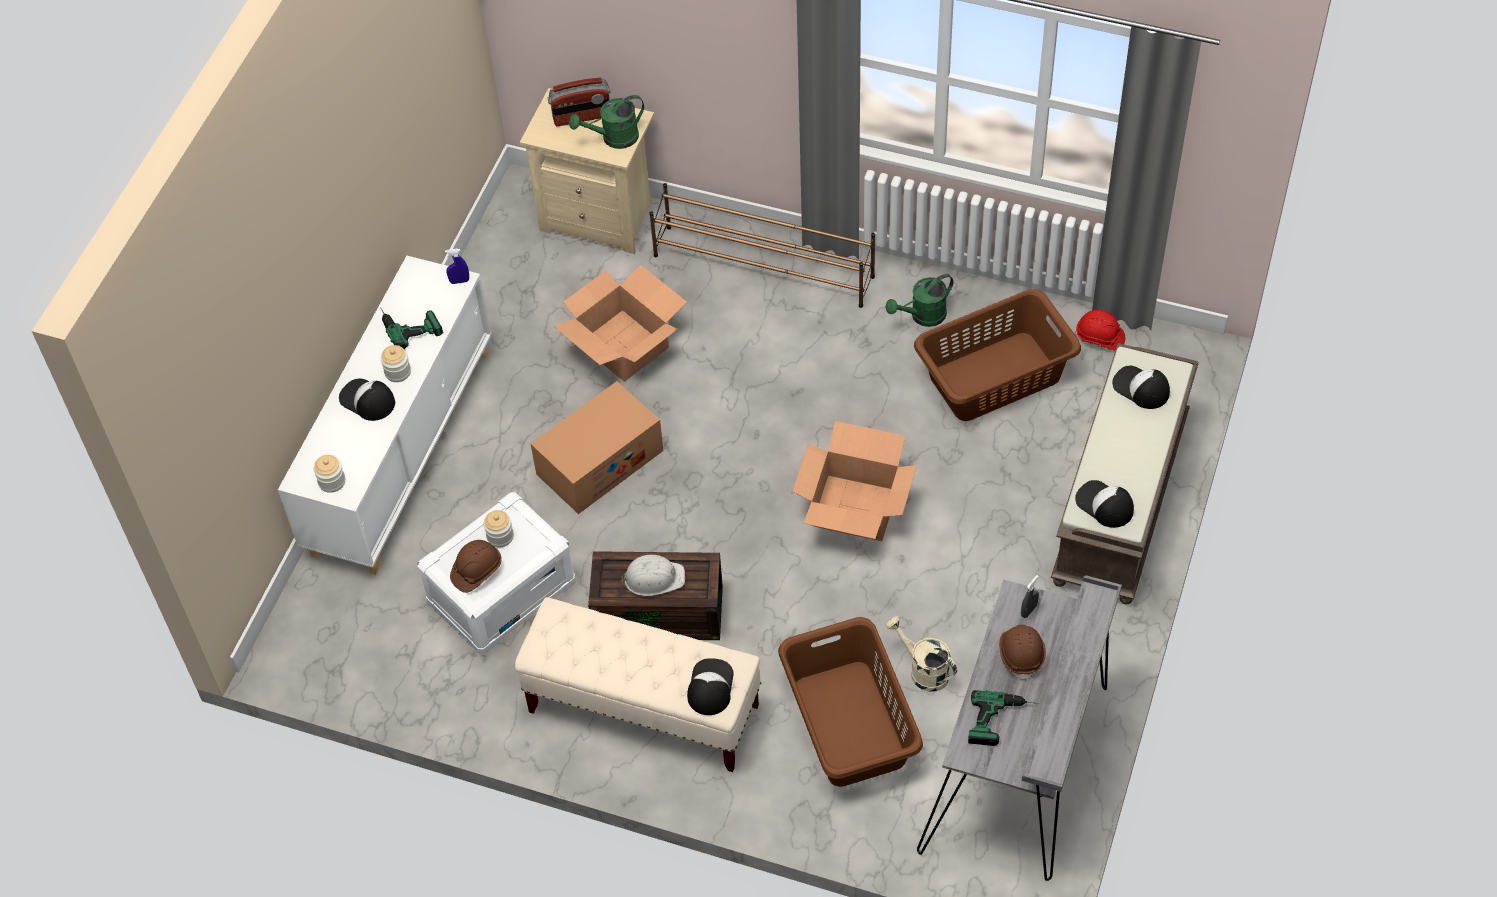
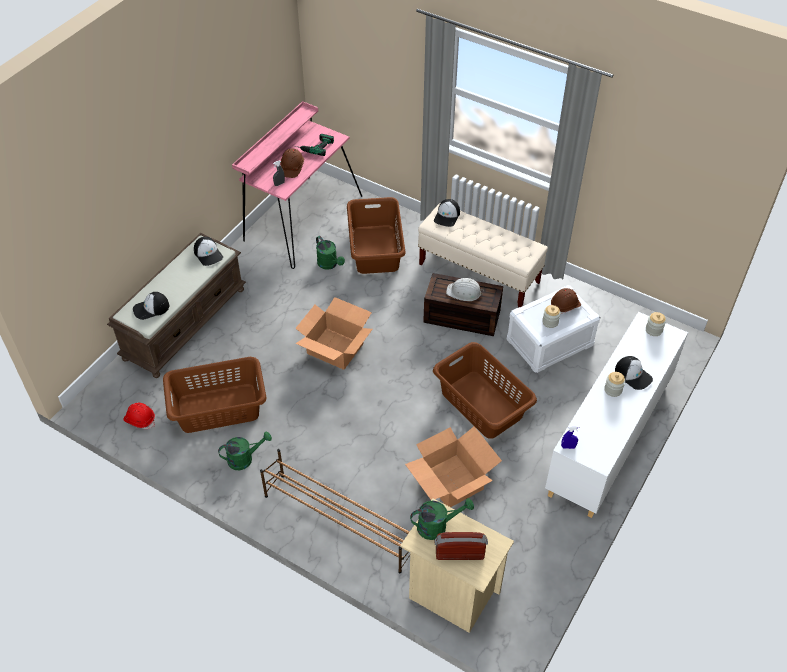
camera: 170 degrees left, 5 degrees down
power drill [380,307,443,349] -> none
cardboard box [531,381,663,514] -> brown laundry basket [433,342,537,439]
beige watering can [886,616,957,692] -> green watering can [316,236,345,270]
grey desk [917,575,1122,881] -> pink desk [232,101,362,269]
cap [1112,366,1170,409] -> cap turned 105 degrees clockwise [133,292,169,320]

